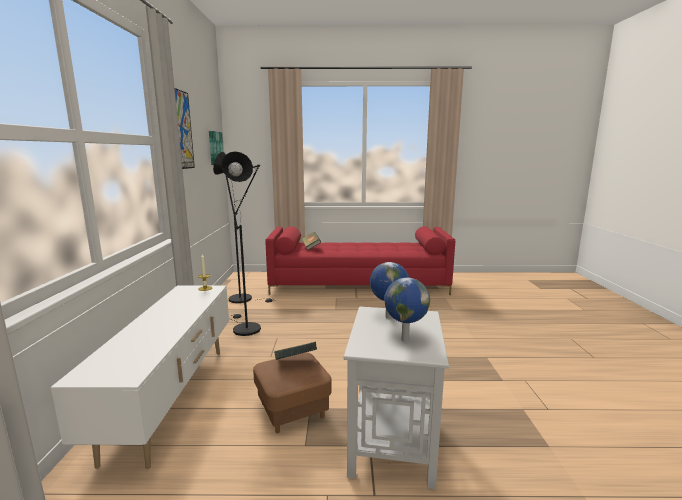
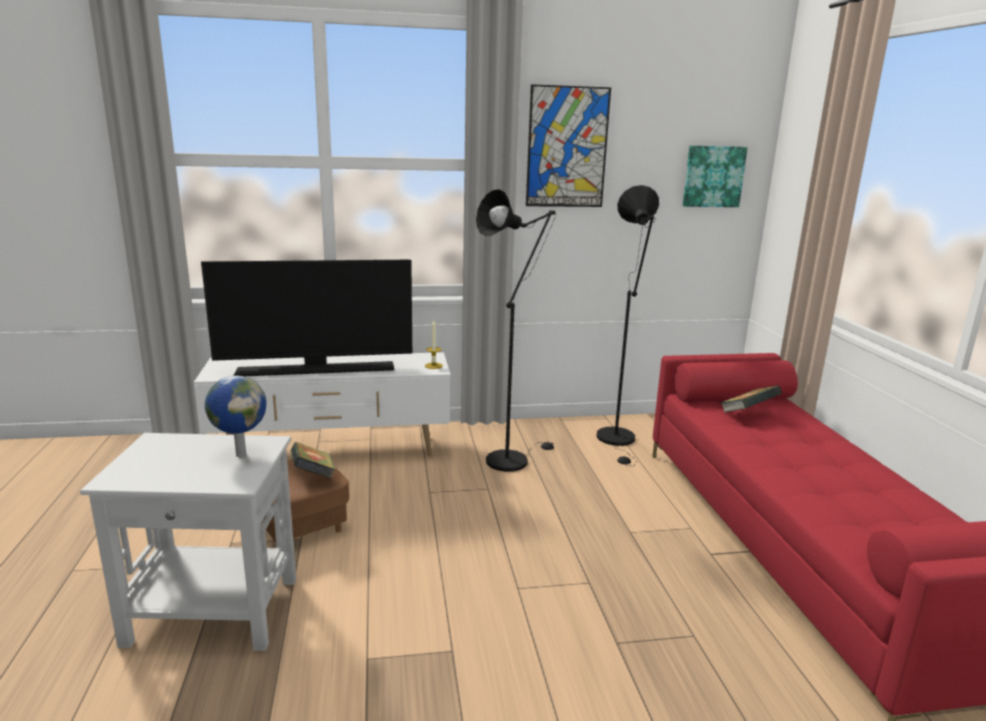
camera: 80 degrees right, 5 degrees up
globe [384,277,430,342] -> none
none -> television [201,260,412,376]

